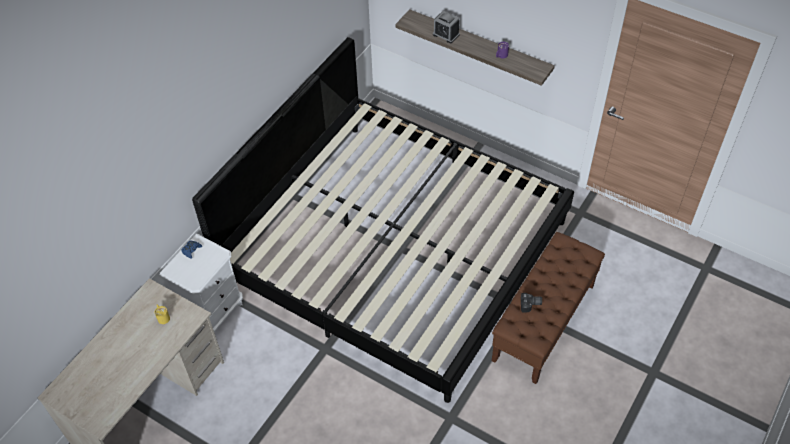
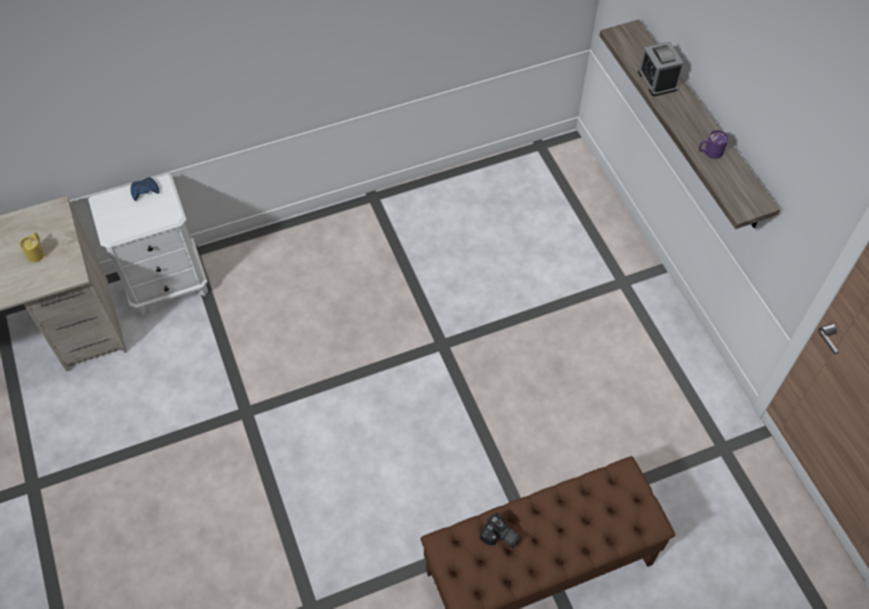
camera: 35 degrees right, 5 degrees up
bed [192,37,574,403] -> none

